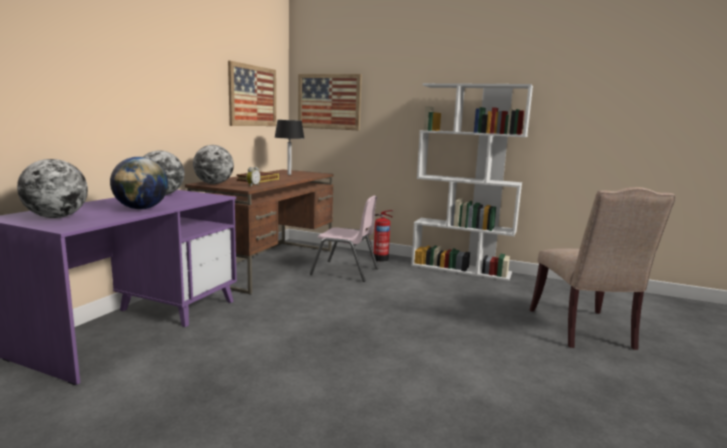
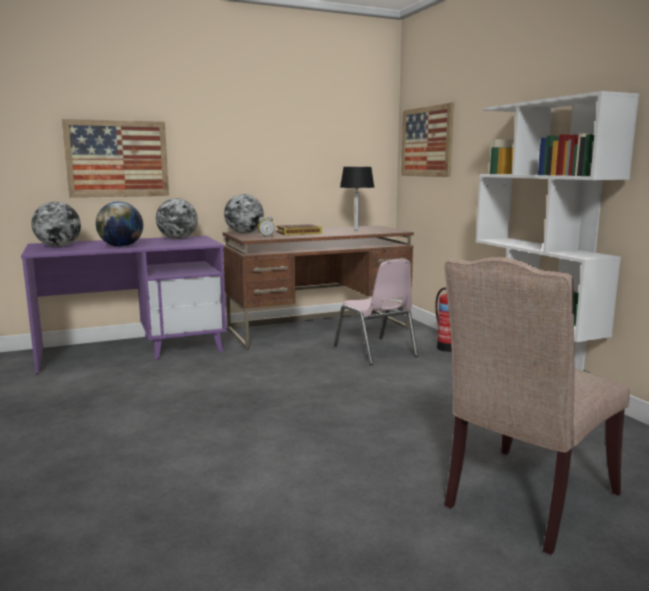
camera: 45 degrees right, 0 degrees up
picture [228,61,276,126] -> picture moved to [62,119,169,198]

